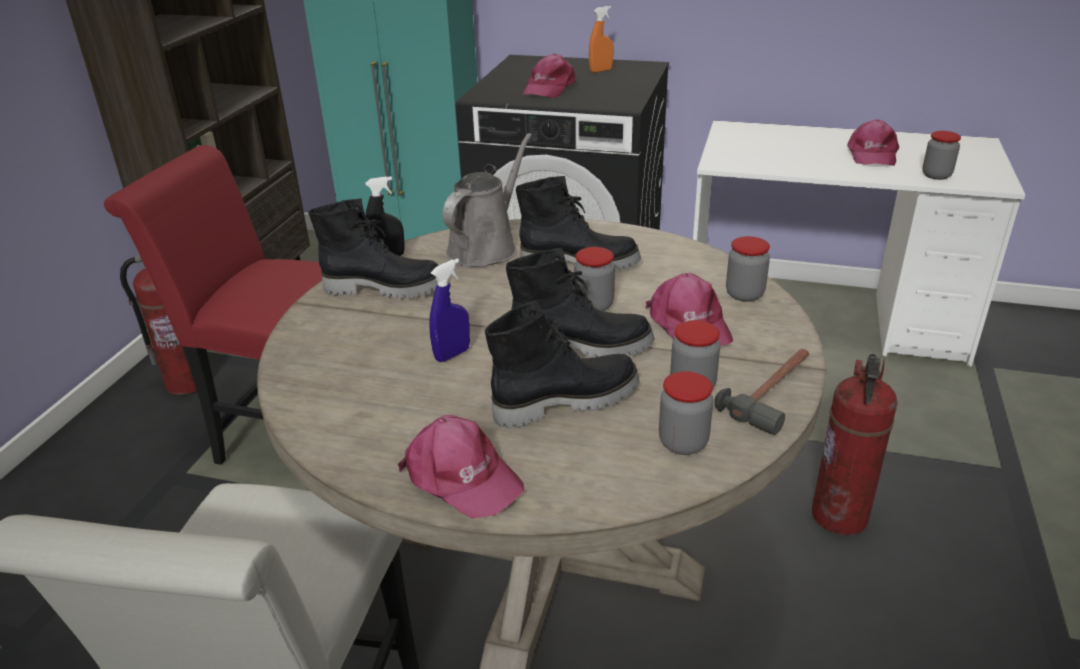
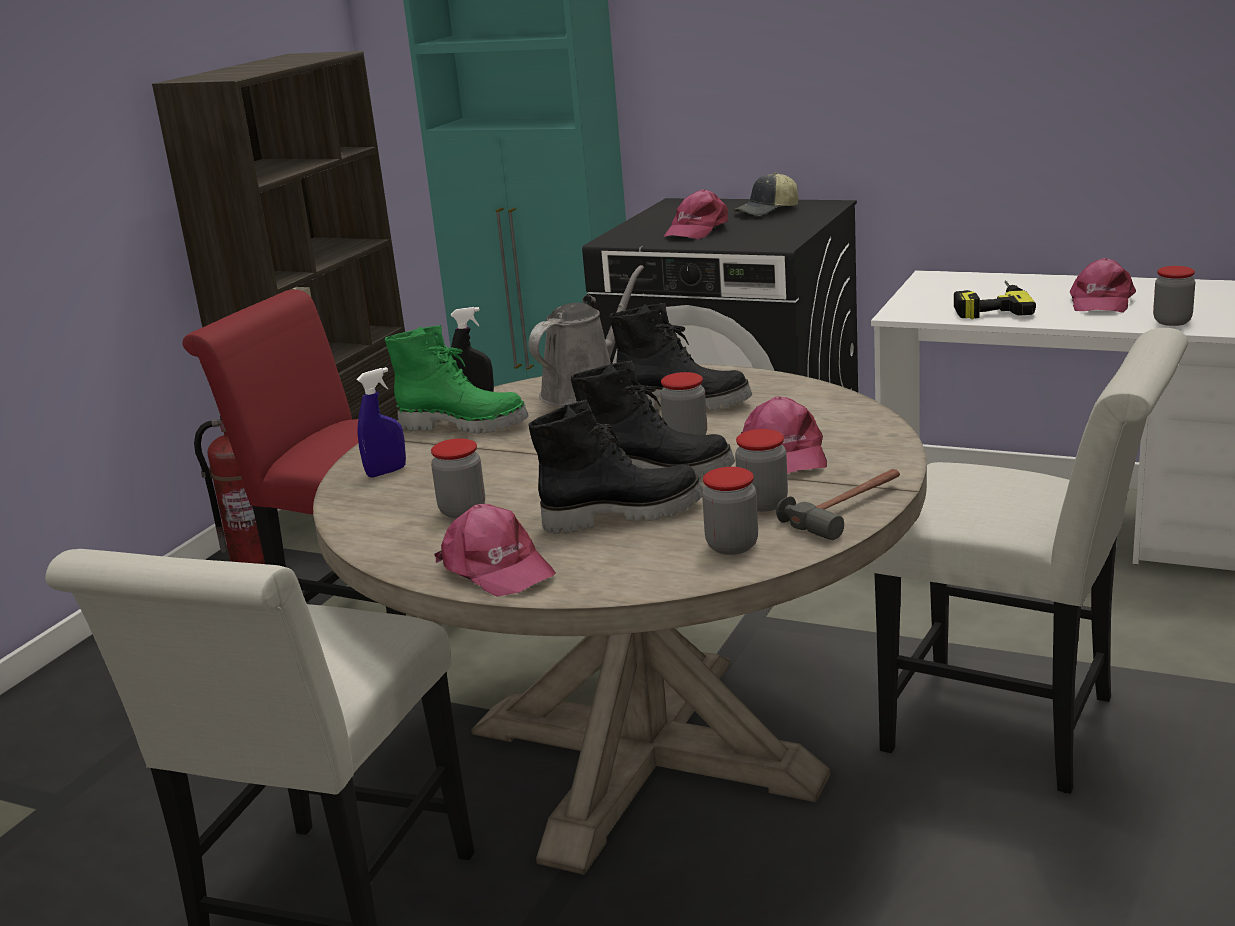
camera: 10 degrees right, 10 degrees down
black boot [308,199,438,299] -> green boot [385,325,529,434]
blue spray bottle [429,258,470,362] -> blue spray bottle moved to [356,367,406,478]
orange spray bottle [589,6,614,73] -> cap [734,172,798,216]
jar [726,236,770,302] -> jar moved to [431,438,485,518]
fire extinguisher [812,354,898,535] -> white chair [869,328,1188,794]
none -> power drill [954,281,1036,319]

